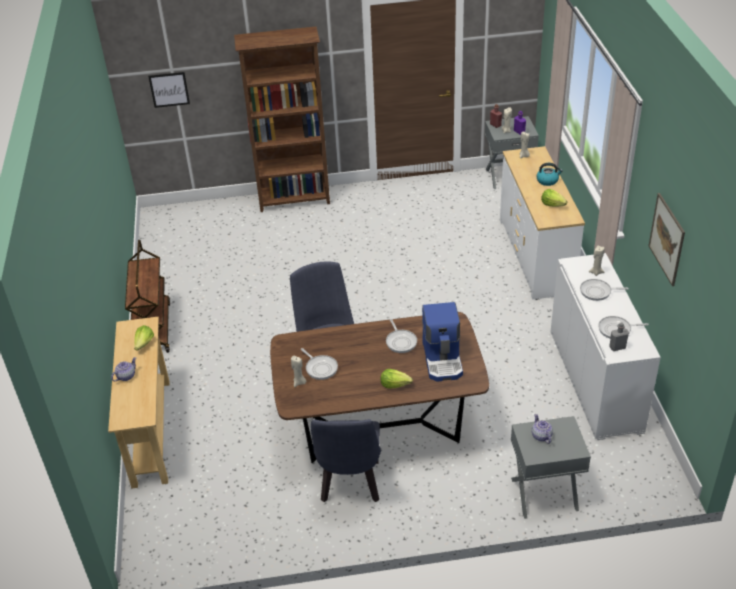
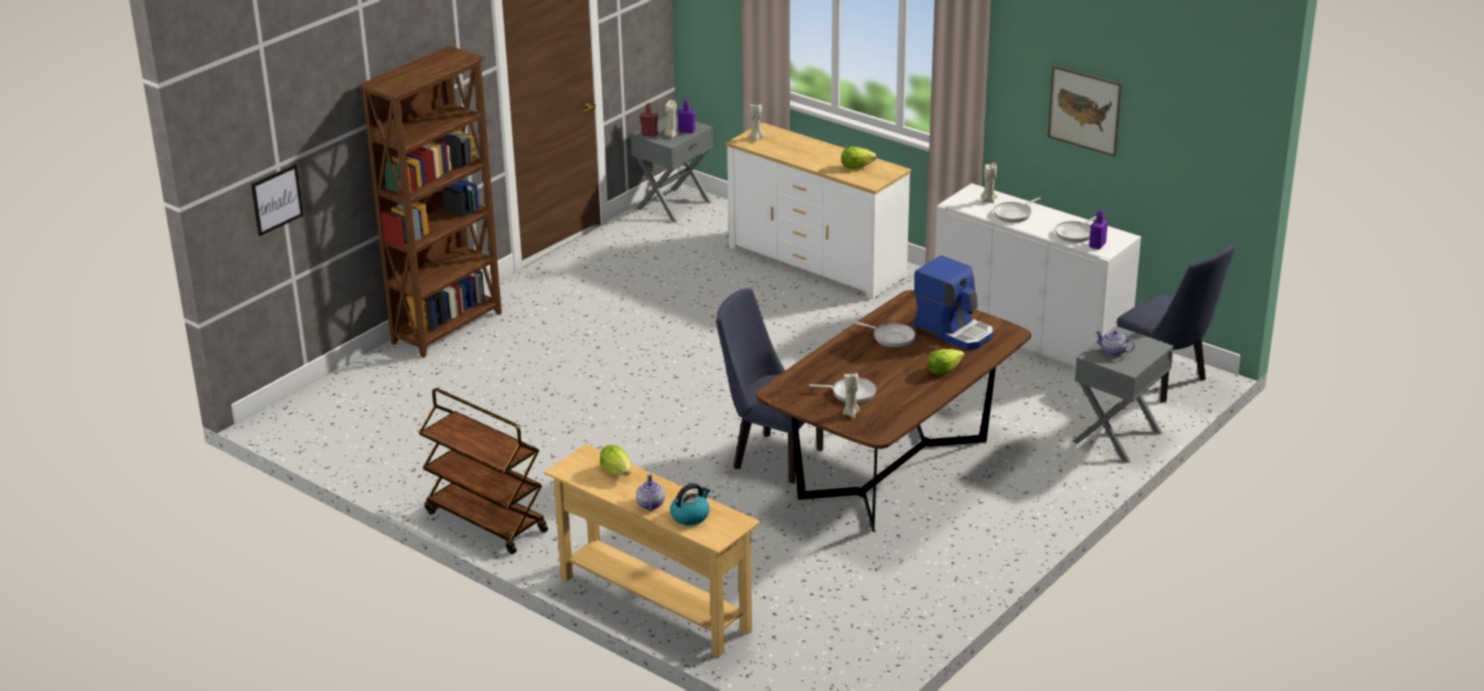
camera: 45 degrees left, 10 degrees down
blue chair [311,419,381,502] -> blue chair moved to [1117,245,1234,402]
kettle [536,163,563,186] -> kettle moved to [670,483,710,525]
grey bottle [609,322,629,351] -> purple bottle [1089,210,1108,250]

